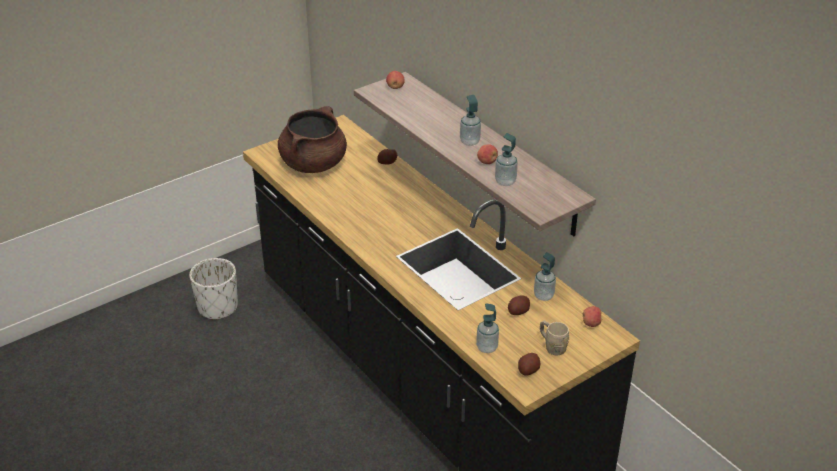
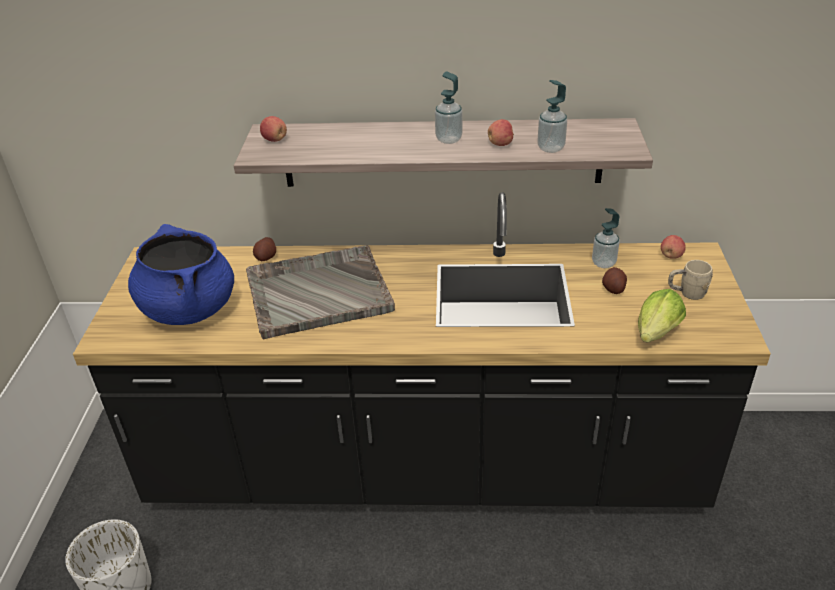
camera: 50 degrees left, 0 degrees up
brown cooking pot [278,106,347,173] -> blue cooking pot [128,224,234,325]
soap dispenser [476,303,499,353] -> lettuce [638,289,686,343]
potato [518,353,540,376] -> none
none -> grey tray [246,245,395,340]

